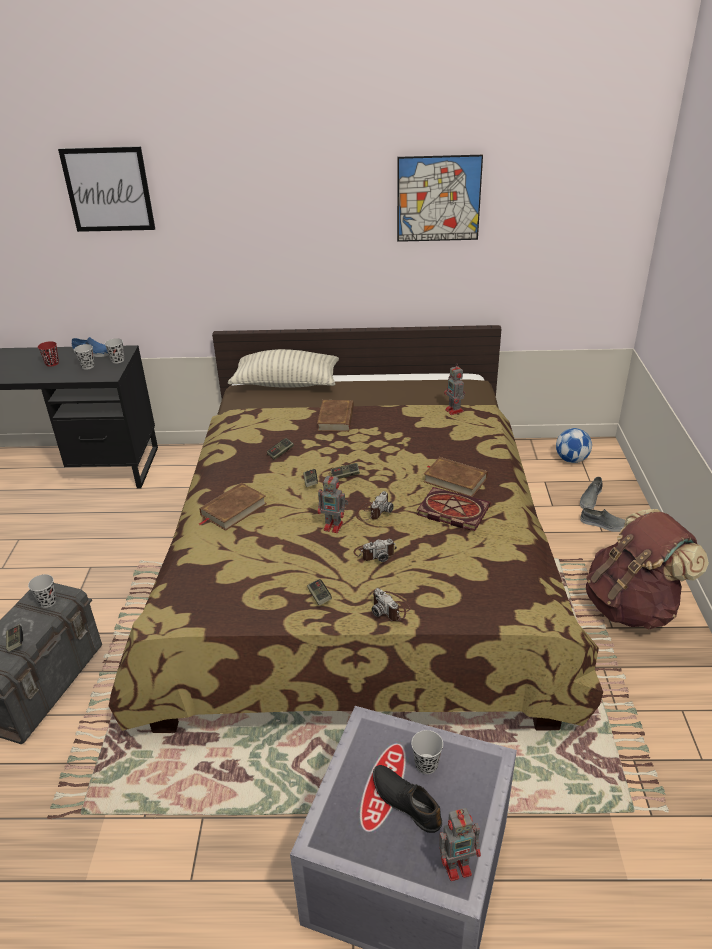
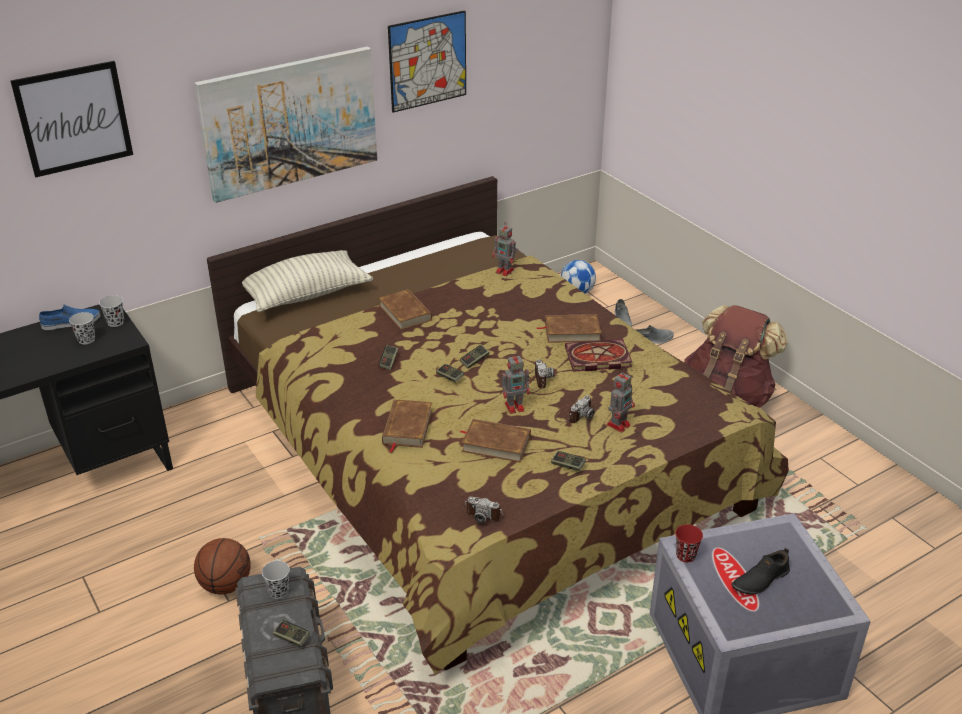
camera: 35 degrees left, 0 degrees up
red cup [38,341,59,367] -> red cup moved to [675,525,703,562]
camera [372,588,411,621] -> camera moved to [463,496,504,523]
black shoe [373,765,442,833] -> black shoe turned 45 degrees counterclockwise [731,548,790,595]
black cup [411,730,443,774] -> none
toy robot [439,808,481,881] -> toy robot moved to [607,370,635,433]
none -> picture [194,47,377,203]
none -> basketball [194,538,251,594]
none -> brown book [460,419,531,462]

